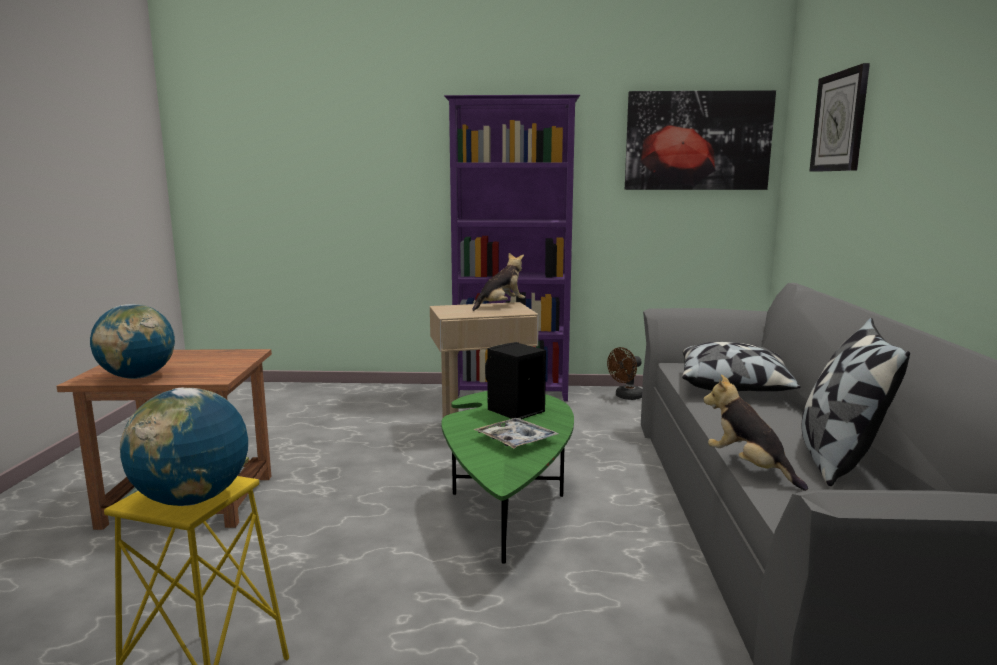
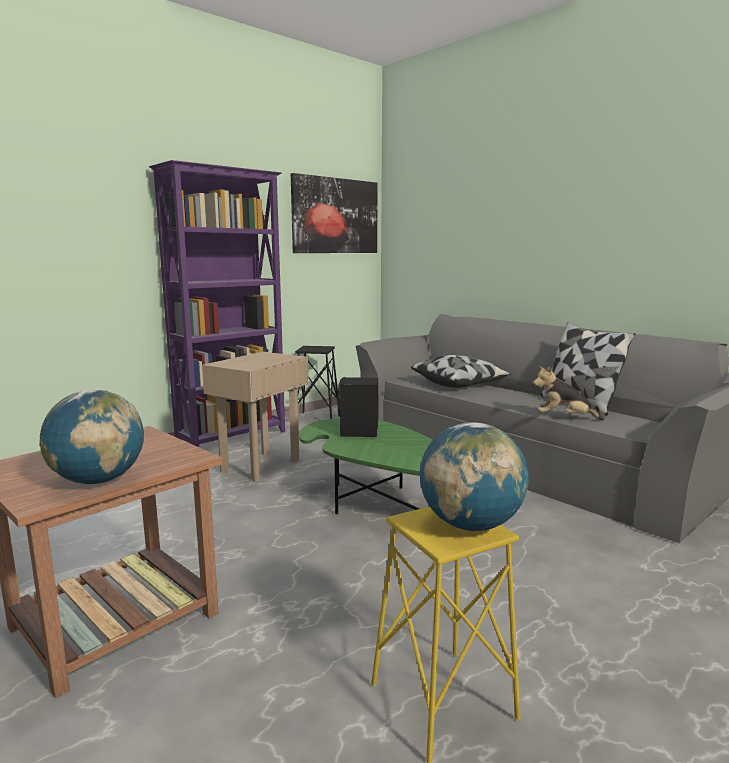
camera: 45 degrees left, 0 degrees up
plush toy [473,253,525,311] -> none
tray [473,418,559,449] -> none
brown fan [607,347,642,400] -> black stool [295,346,338,419]
wall clock [809,63,870,172] -> none

